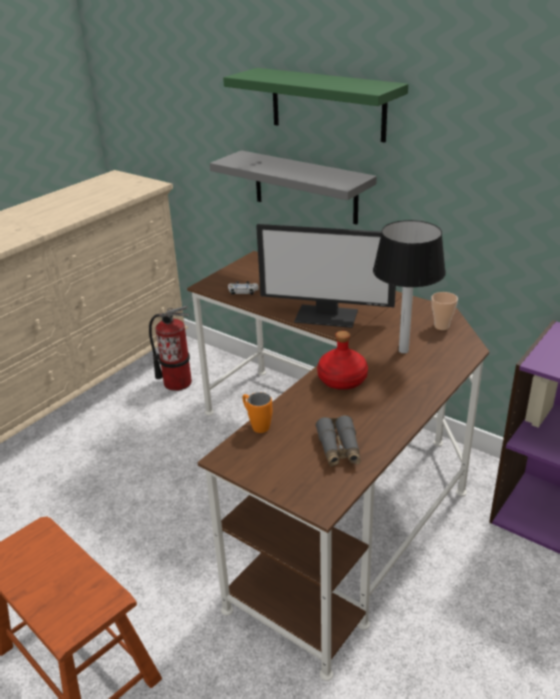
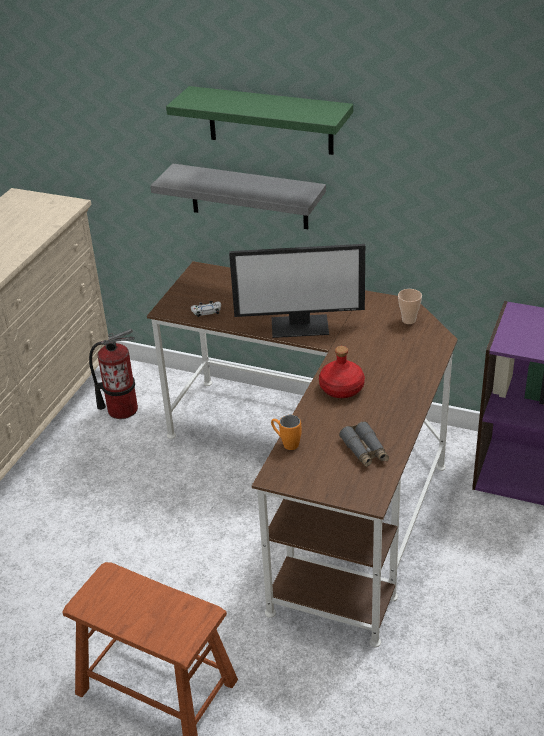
camera: 15 degrees left, 5 degrees up
table lamp [373,220,446,354] -> none

